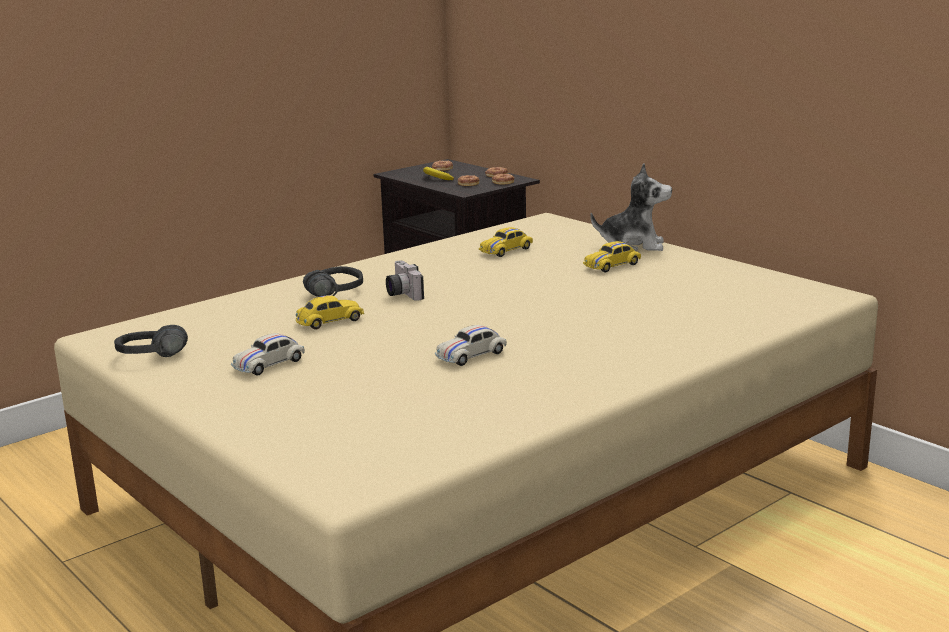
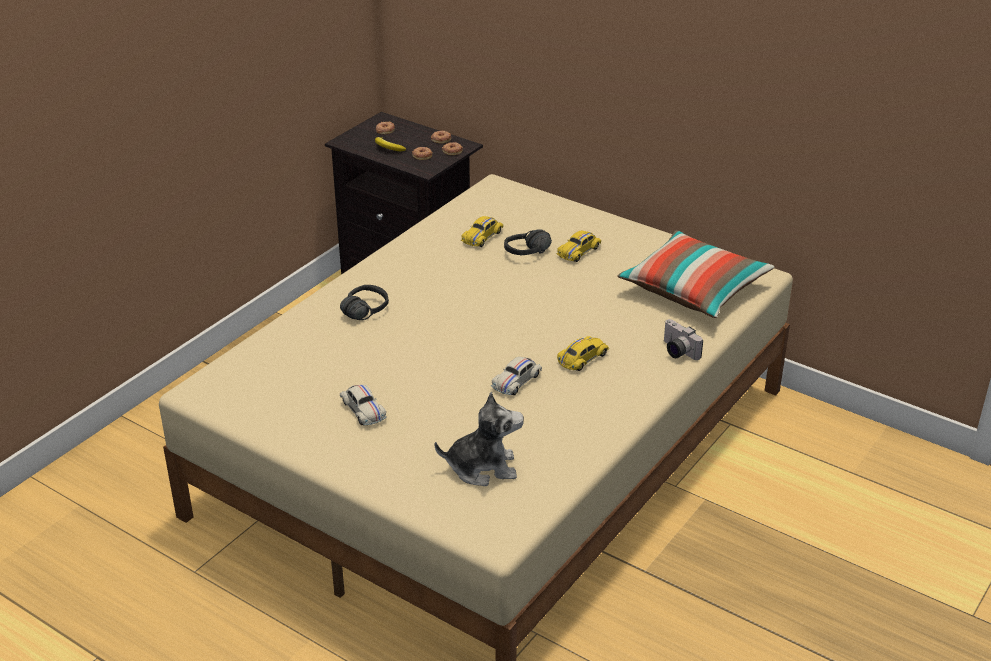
camera: 15 degrees left, 15 degrees up
black headphones [114,325,188,357] -> black headphones moved to [504,229,552,255]
white toy car [231,333,305,375] -> white toy car turned 60 degrees counterclockwise [340,385,387,425]
yellow toy car [296,295,364,330] -> yellow toy car moved to [557,336,609,371]
camera [386,261,424,301] -> camera moved to [664,319,703,360]
plush toy [591,163,672,251] -> plush toy moved to [435,392,524,486]
none -> pillow [617,230,775,318]

